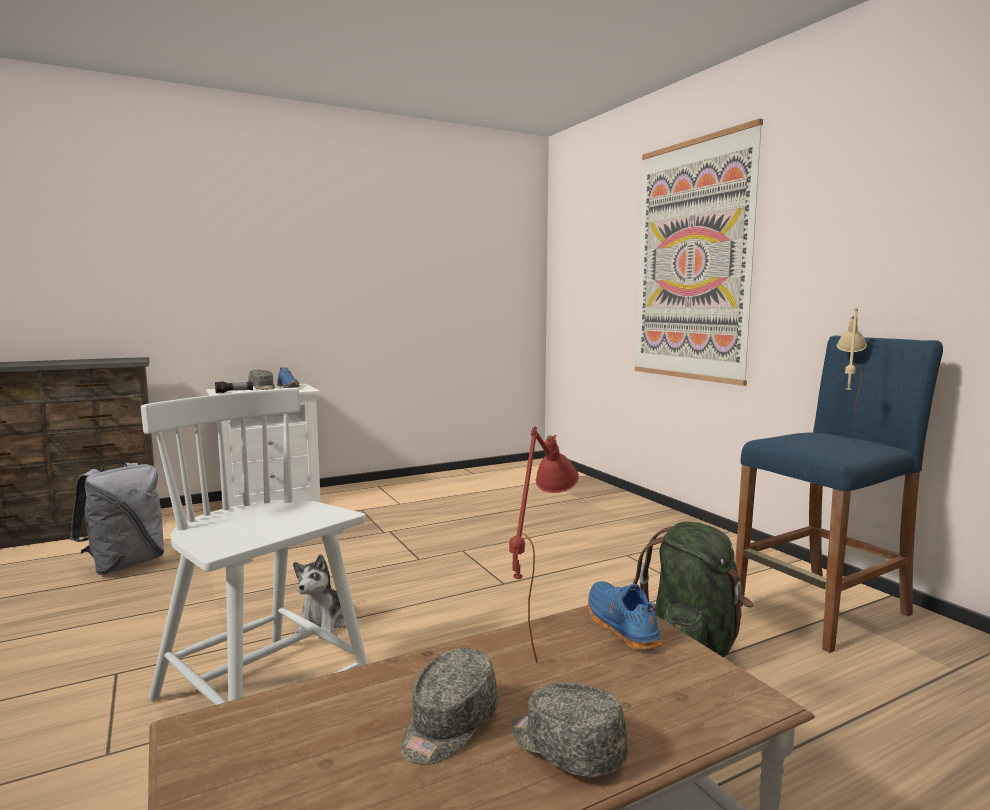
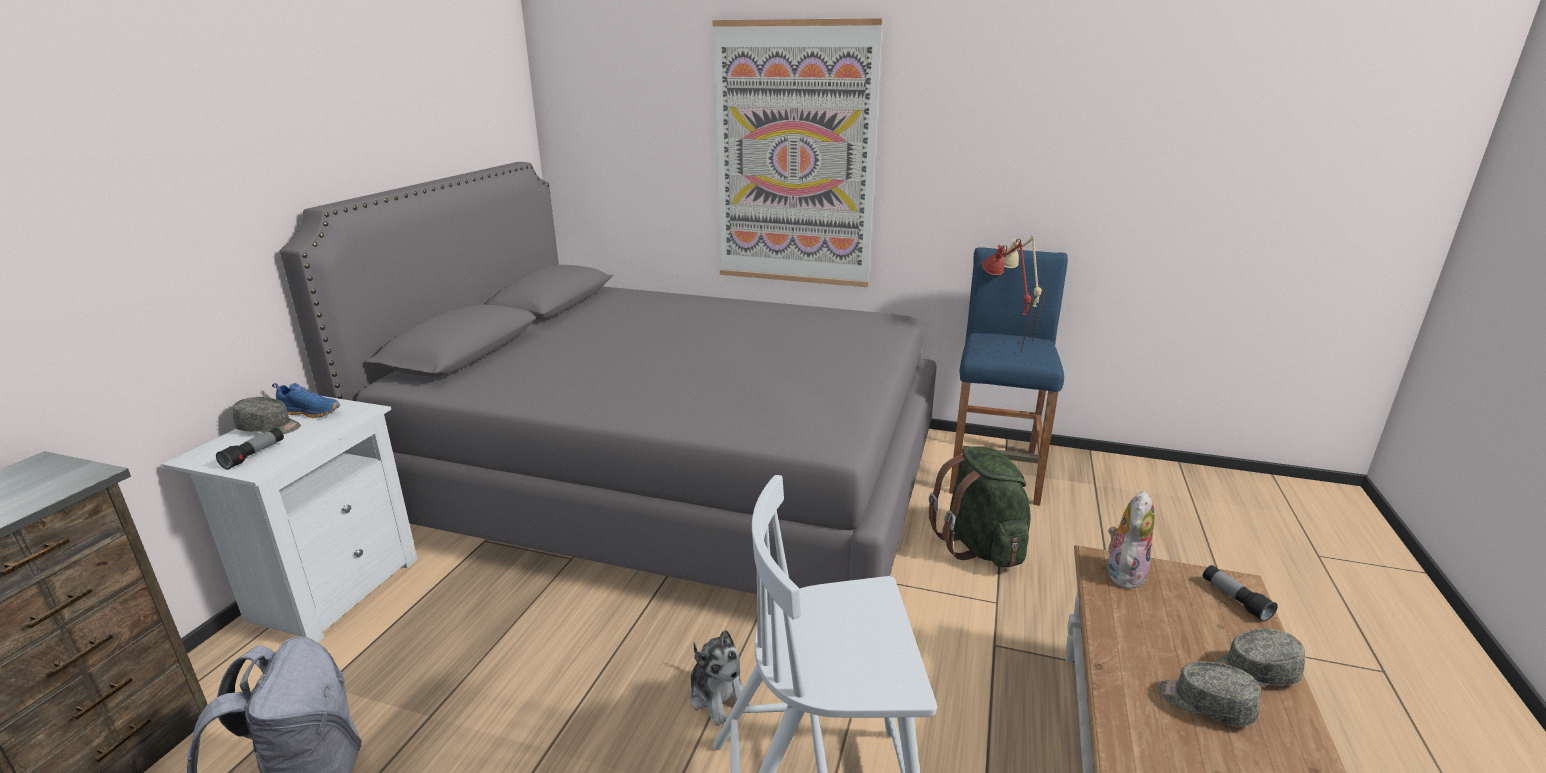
camera: 45 degrees left, 15 degrees up
grey cap [401,648,498,765] -> grey cap turned 135 degrees clockwise [1158,661,1261,727]
red table lamp [509,427,579,663] -> red table lamp moved to [982,242,1033,354]
blue shoe [588,581,662,649] -> plush toy [1108,490,1155,589]
none -> grey bed [280,162,937,594]
none -> flashlight [1203,565,1278,622]

